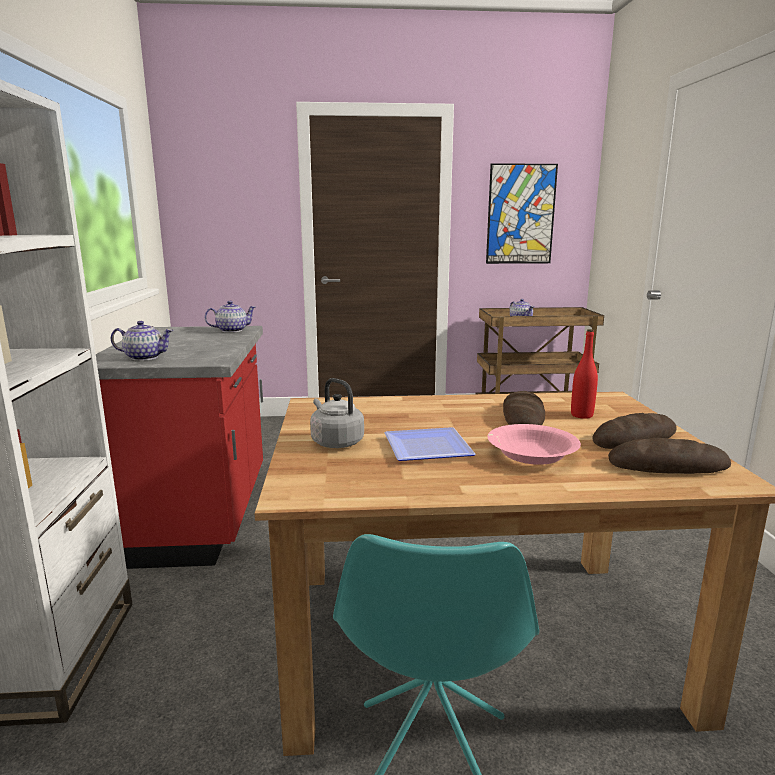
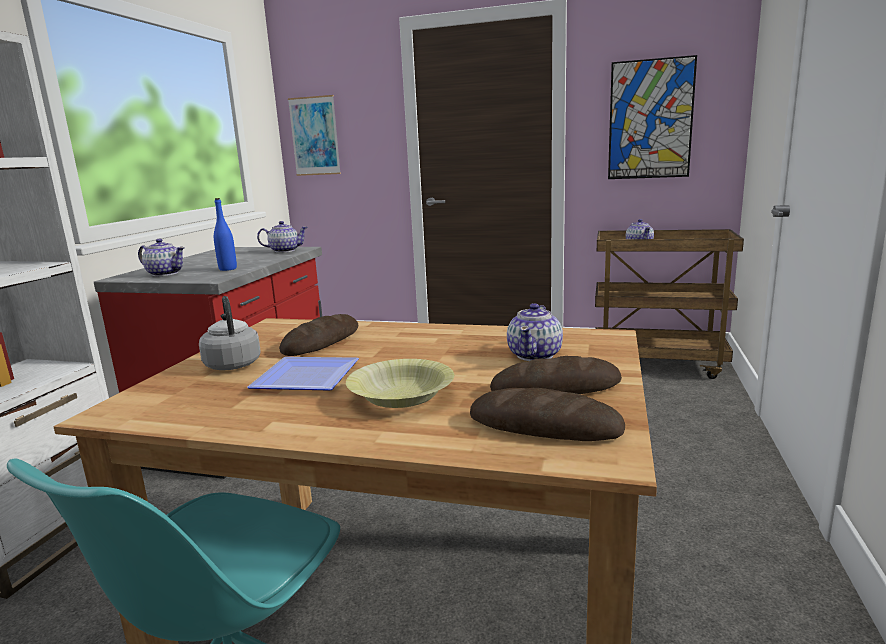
camera: 20 degrees right, 0 degrees up
pink bowl [488,424,581,465] -> yellow bowl [346,359,454,408]
bread [503,391,545,425] -> bread moved to [279,314,358,356]
red bottle [571,329,598,419] -> teapot [507,303,563,361]
none -> blue bottle [214,198,237,271]
none -> picture [288,95,341,176]

